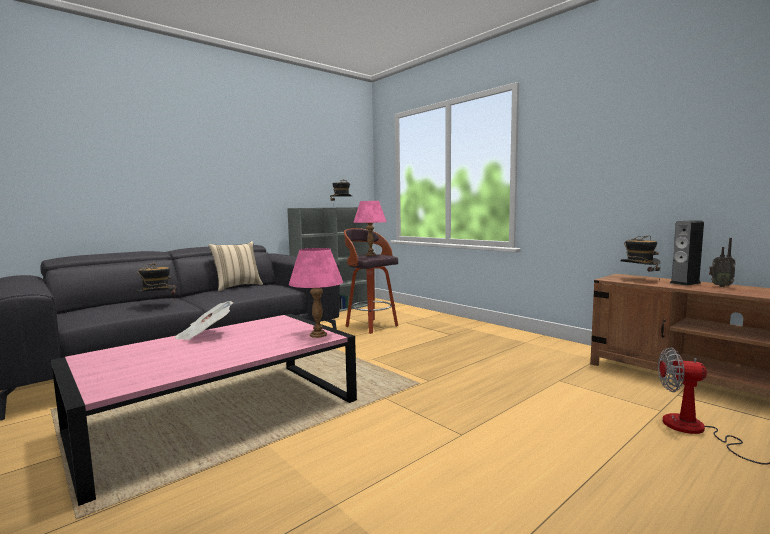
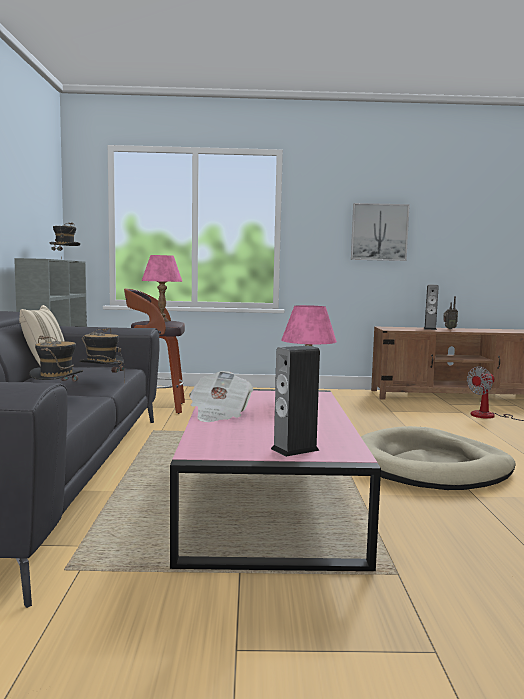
camera: 50 degrees left, 0 degrees up
hat [620,235,660,282] -> hat moved to [80,328,125,383]
none -> speaker [271,346,320,457]
none -> picture [351,203,410,261]
none -> beige dog bed [361,426,516,490]

